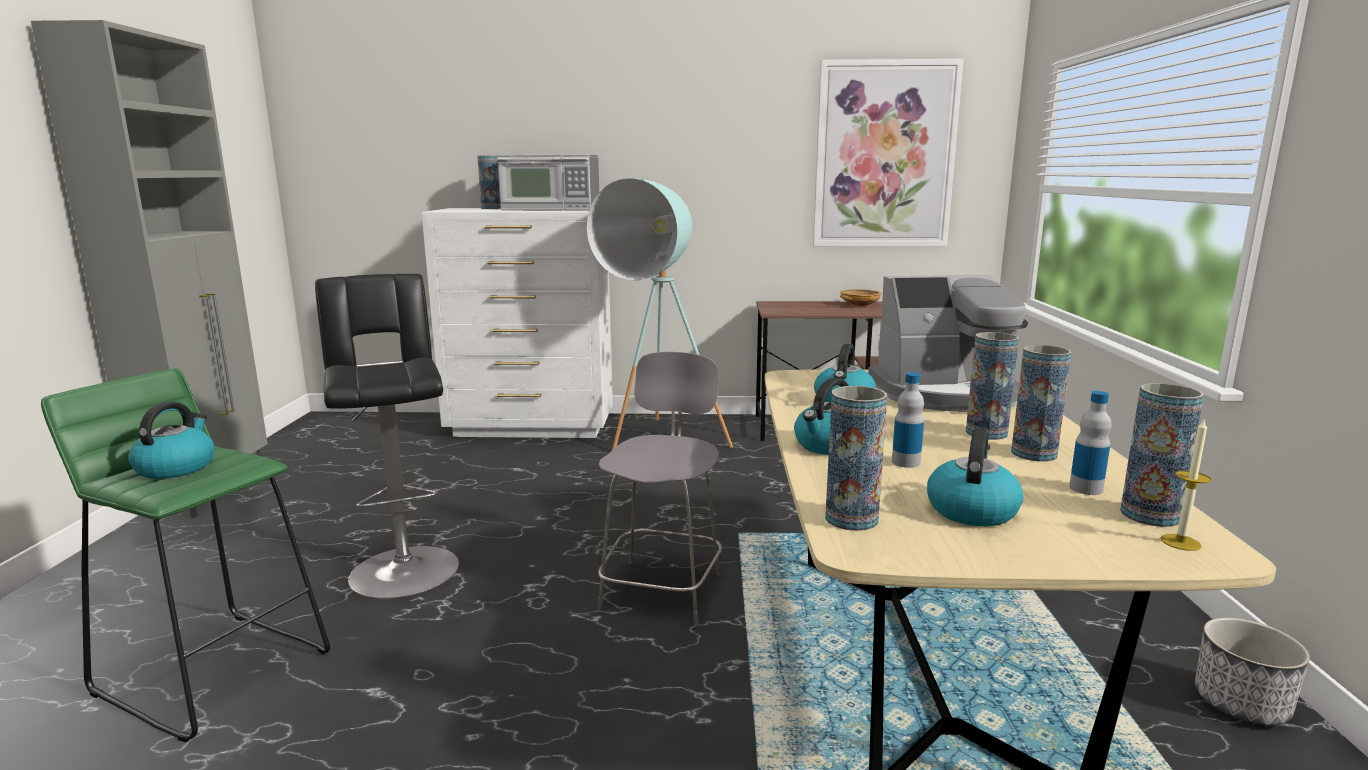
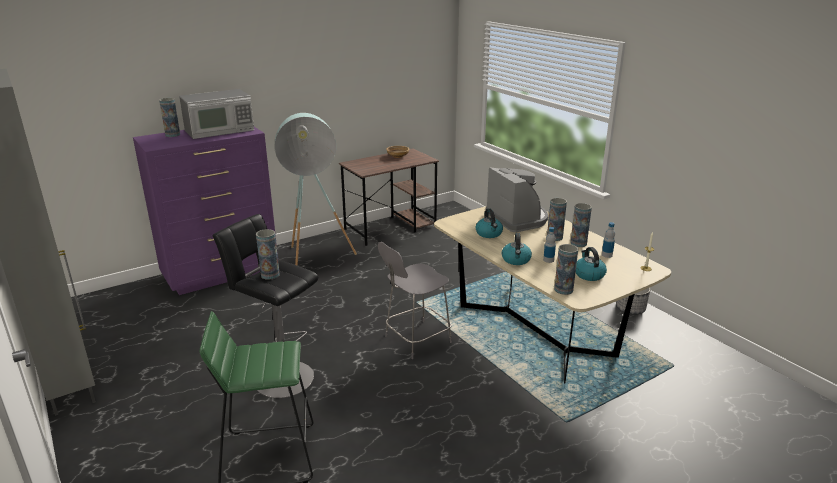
camera: 35 degrees left, 10 degrees up
kettle [128,401,214,479] -> none
white dresser [421,208,613,438] -> purple dresser [133,127,278,295]
grey chair [597,352,722,626] -> grey chair turned 105 degrees counterclockwise [378,242,452,359]
picture [813,59,964,247] -> none
coffee machine [868,275,1028,412] -> coffee machine turned 75 degrees counterclockwise [486,167,548,232]
vase [1120,383,1204,527] -> vase moved to [256,229,280,280]

